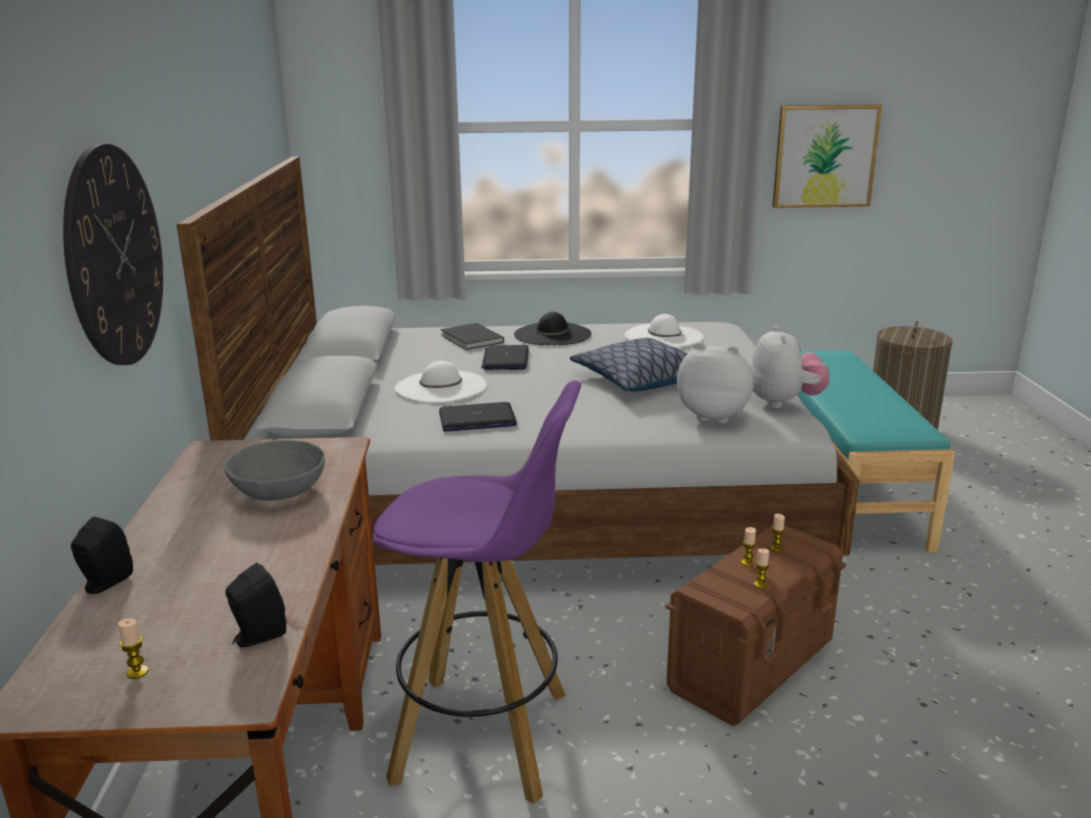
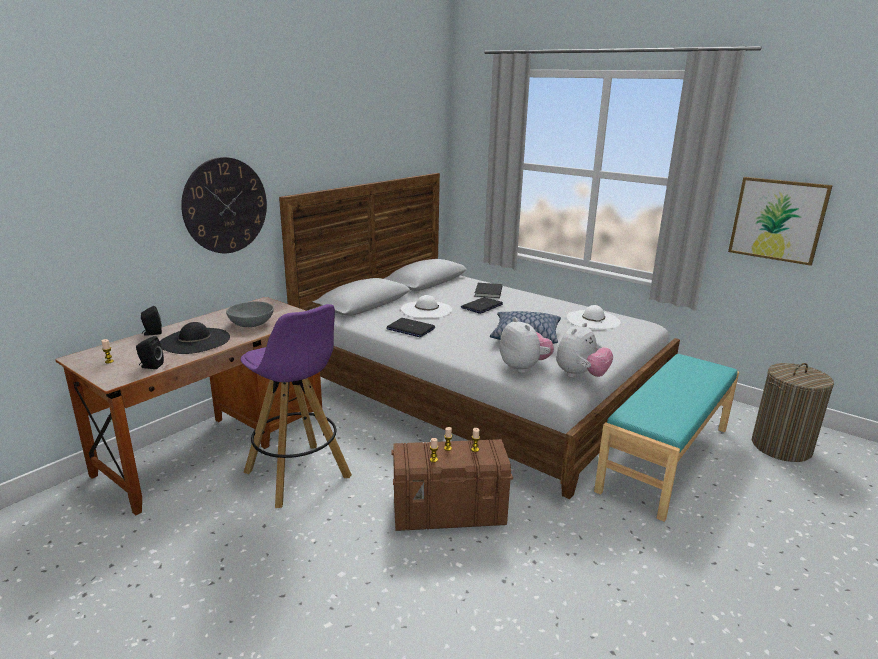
camera: 40 degrees right, 0 degrees up
black hat [514,312,591,345] -> black hat moved to [160,322,230,354]

